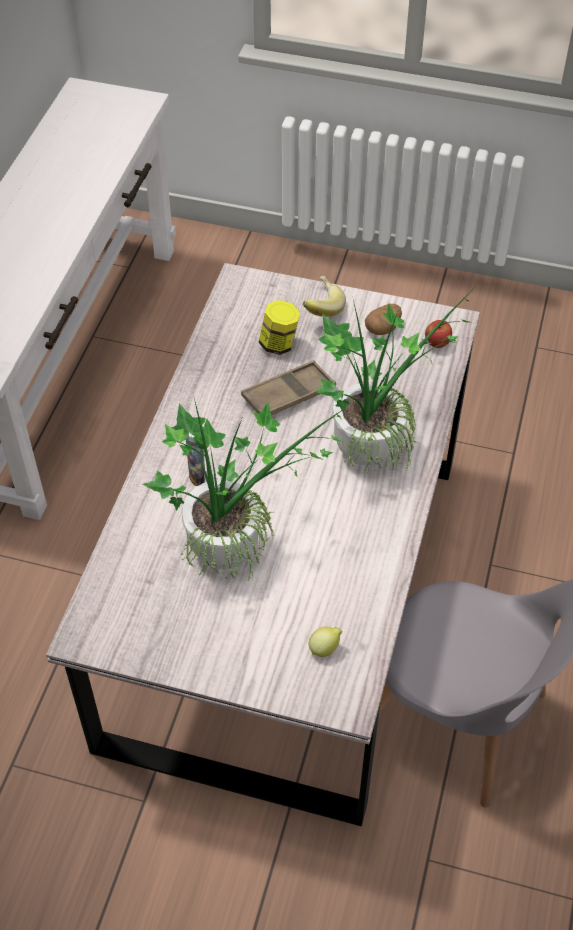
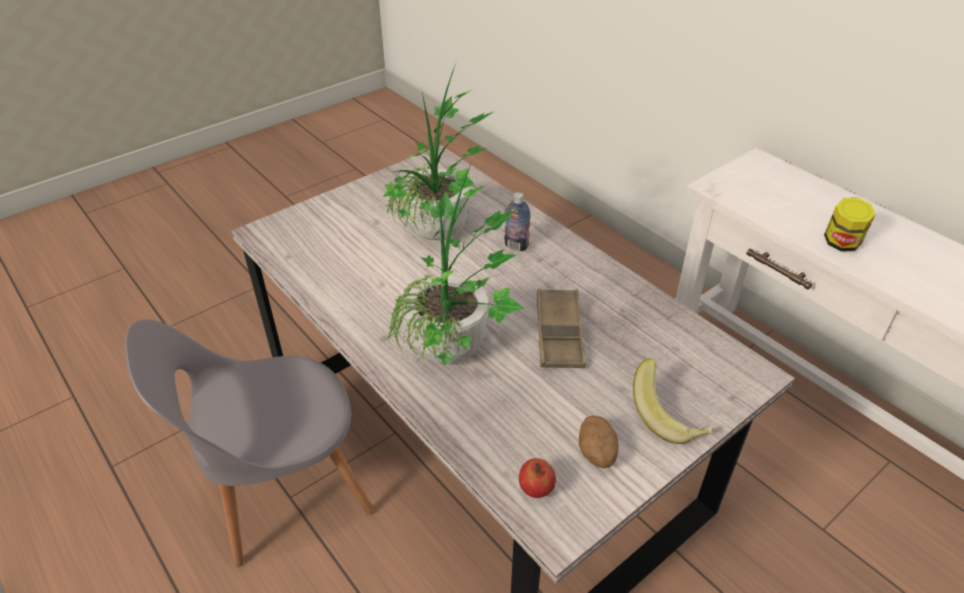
camera: 125 degrees right, 10 degrees down
jar [258,300,300,355] -> jar moved to [824,198,876,251]
lemon [308,627,342,657] -> none

